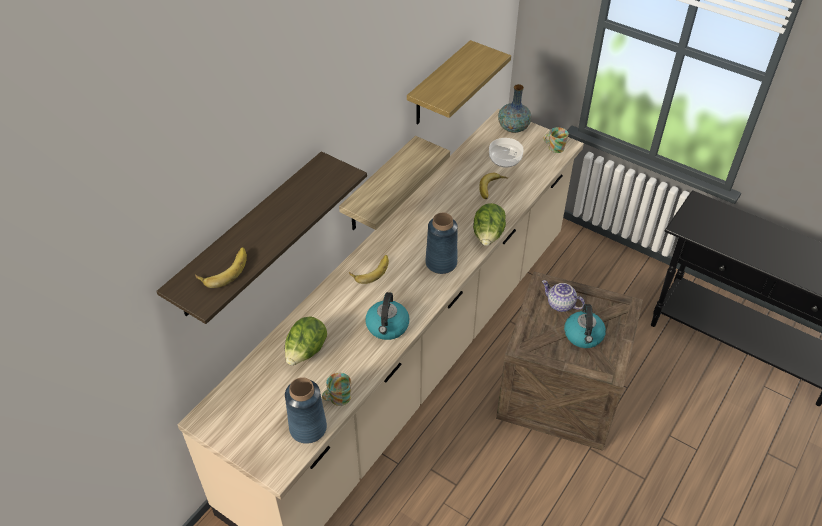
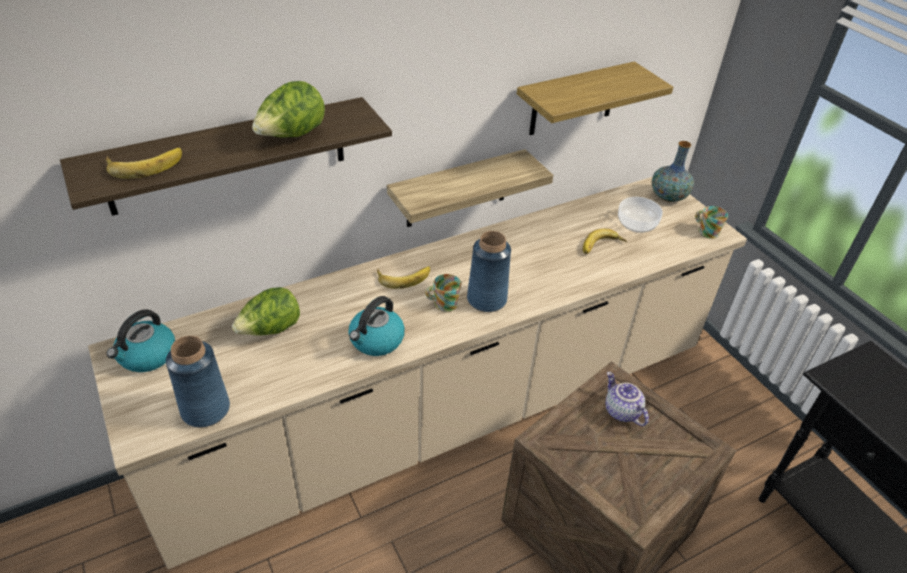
camera: 25 degrees right, 5 degrees down
mug [322,373,351,406] -> mug moved to [425,274,461,312]
lettuce [473,203,506,246] -> lettuce moved to [252,81,325,138]
kettle [564,304,606,348] -> kettle moved to [107,309,175,372]

